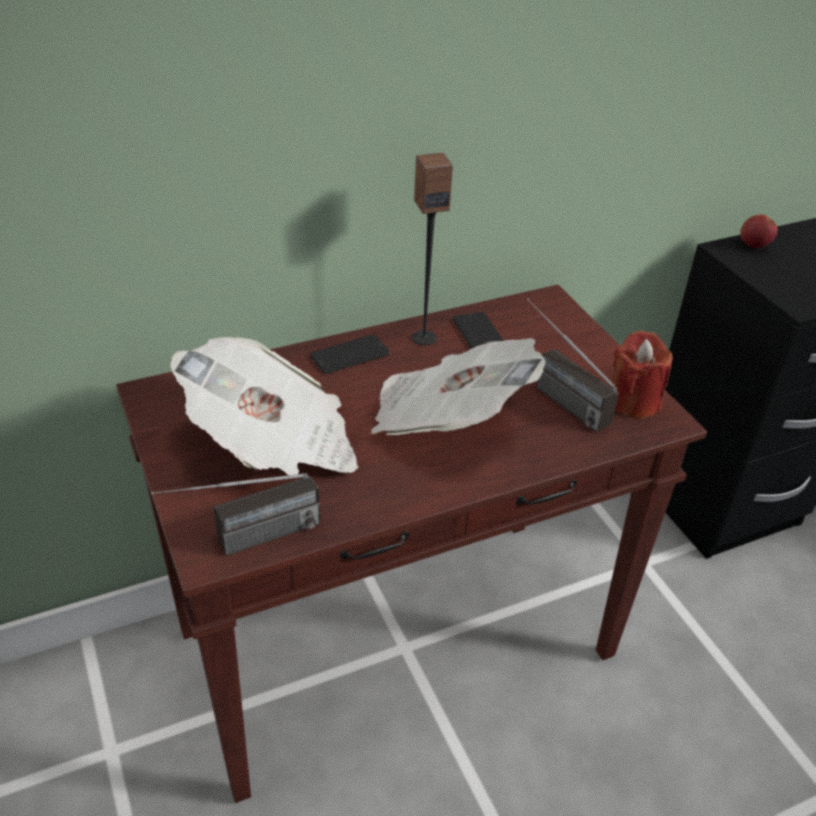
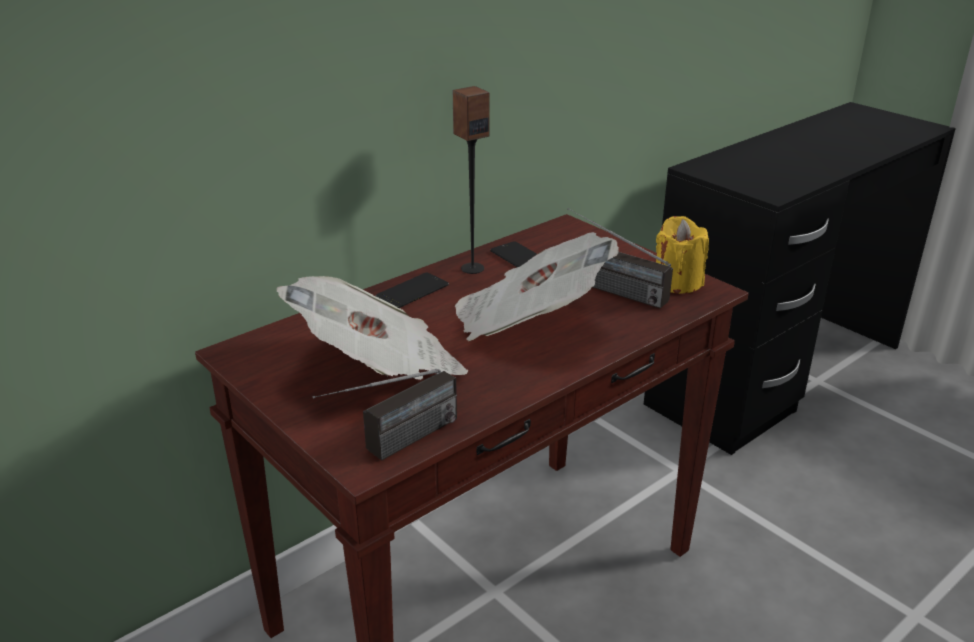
camera: 15 degrees left, 10 degrees down
red candle [612,331,672,418] -> yellow candle [656,216,709,294]
apple [740,214,778,248] -> none

